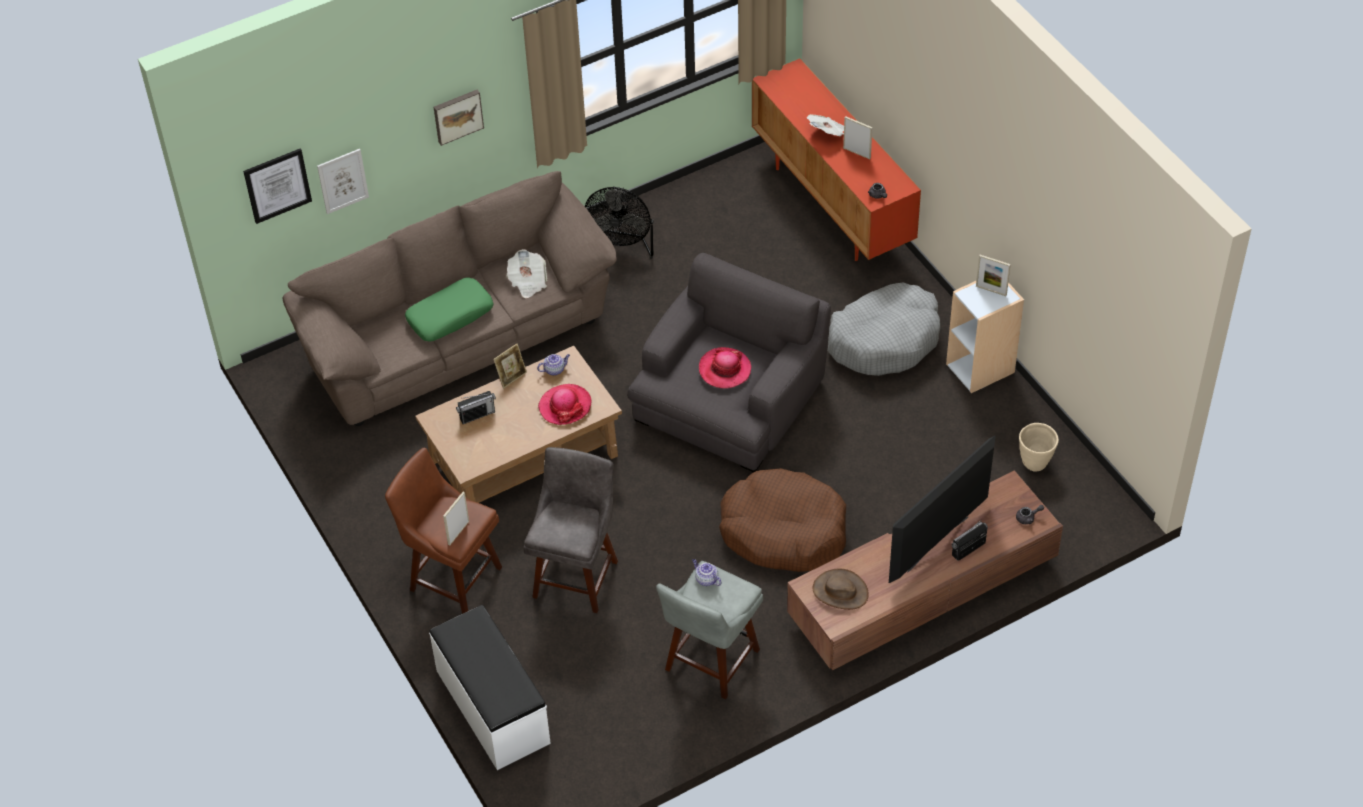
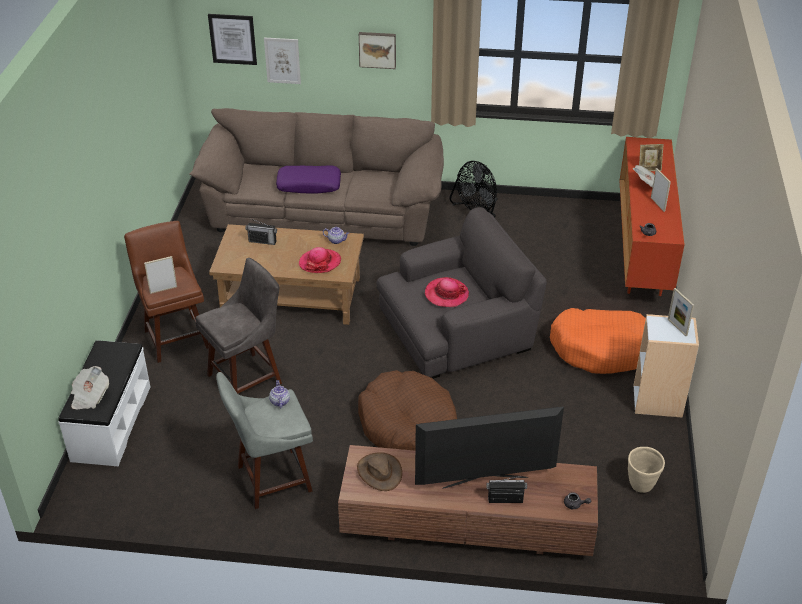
camera: 35 degrees right, 10 degrees down
green pillow [405,277,494,342] -> purple pillow [276,165,341,193]
picture frame [493,344,527,388] -> picture frame moved to [639,144,664,171]
newspaper [507,249,547,298] -> newspaper moved to [71,366,109,409]
grey dog bed [828,282,940,376] -> orange dog bed [550,308,646,374]

